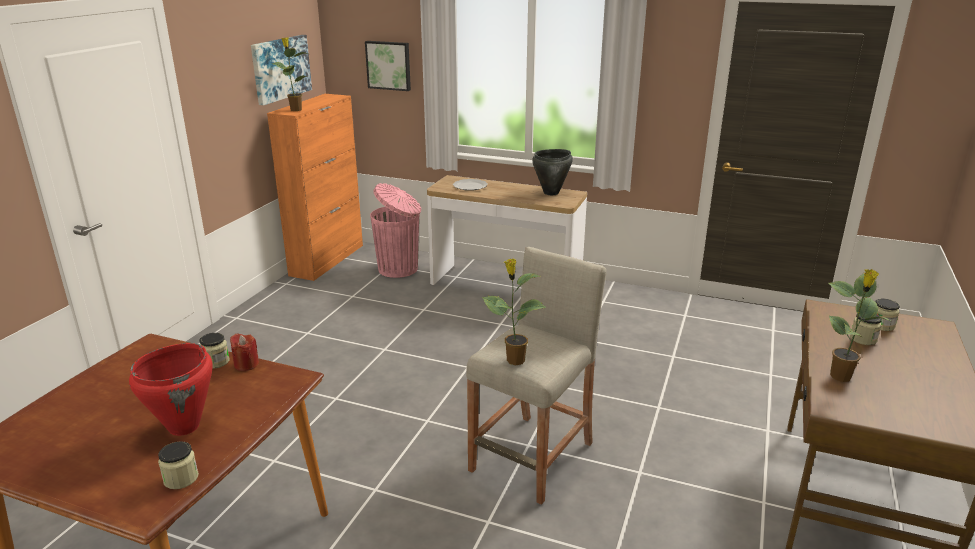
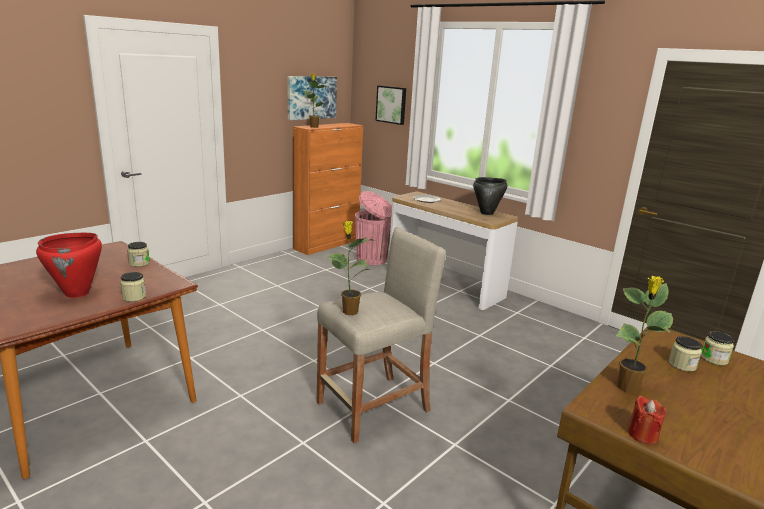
camera: 20 degrees right, 5 degrees down
jar [158,441,199,489] -> jar moved to [120,272,146,302]
red candle [230,333,259,371] -> red candle moved to [628,395,666,444]

